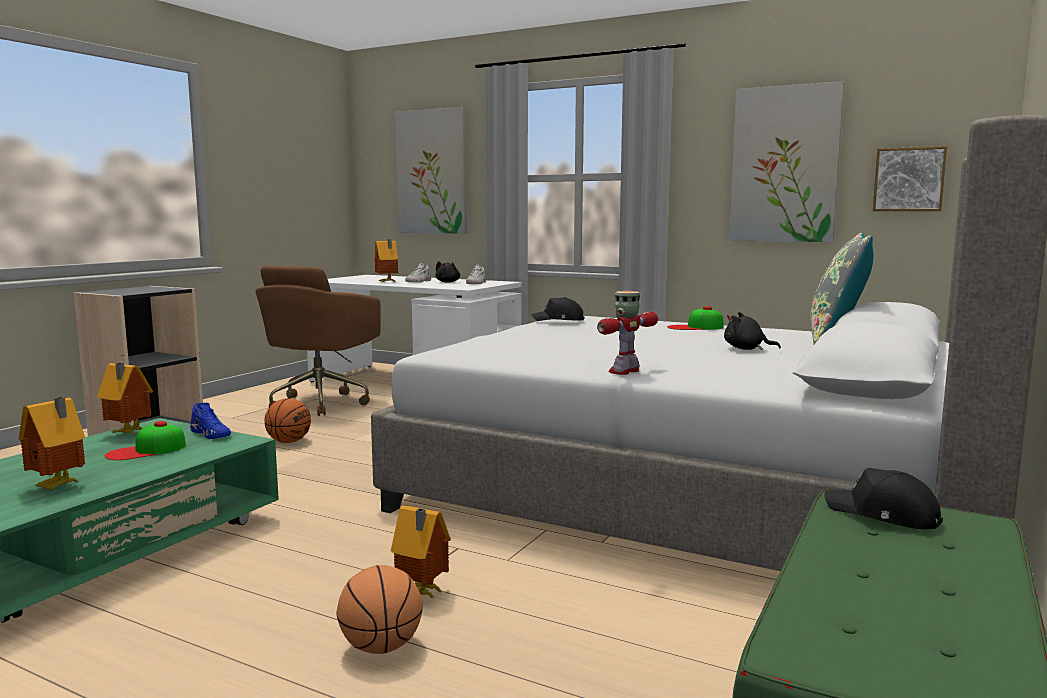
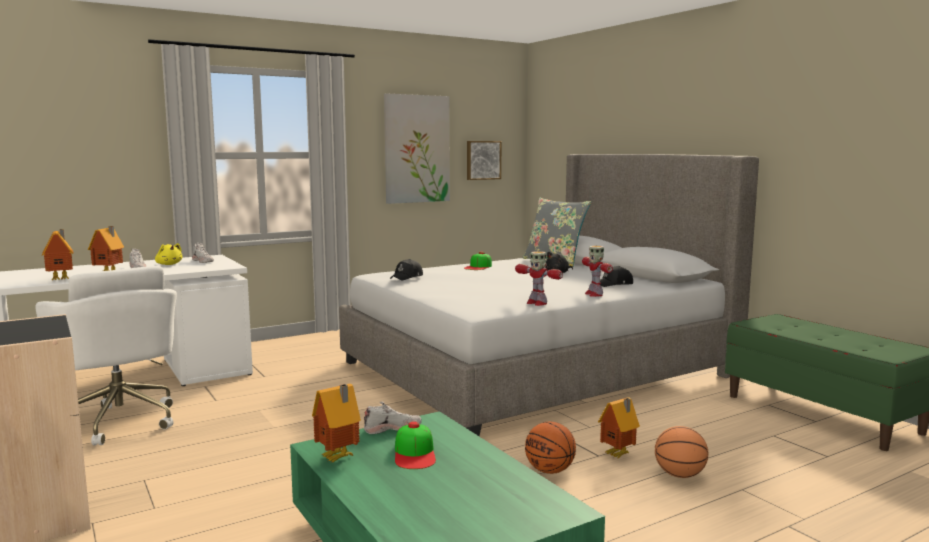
camera: 60 degrees left, 0 degrees up
toy house [18,397,85,490] -> toy house moved to [42,229,74,280]
blue shoe [190,403,231,439] -> white shoe [364,401,422,434]
brown office chair [255,266,381,416] -> white office chair [35,266,177,445]
basketball [264,398,311,443] -> basketball moved to [525,422,576,474]
picture [395,107,467,234] -> none
black plush toy [435,261,460,283] -> yellow plush toy [155,243,183,265]
black cap [824,468,943,529] -> black cap moved to [600,266,633,287]
none -> toy robot [515,251,563,306]

